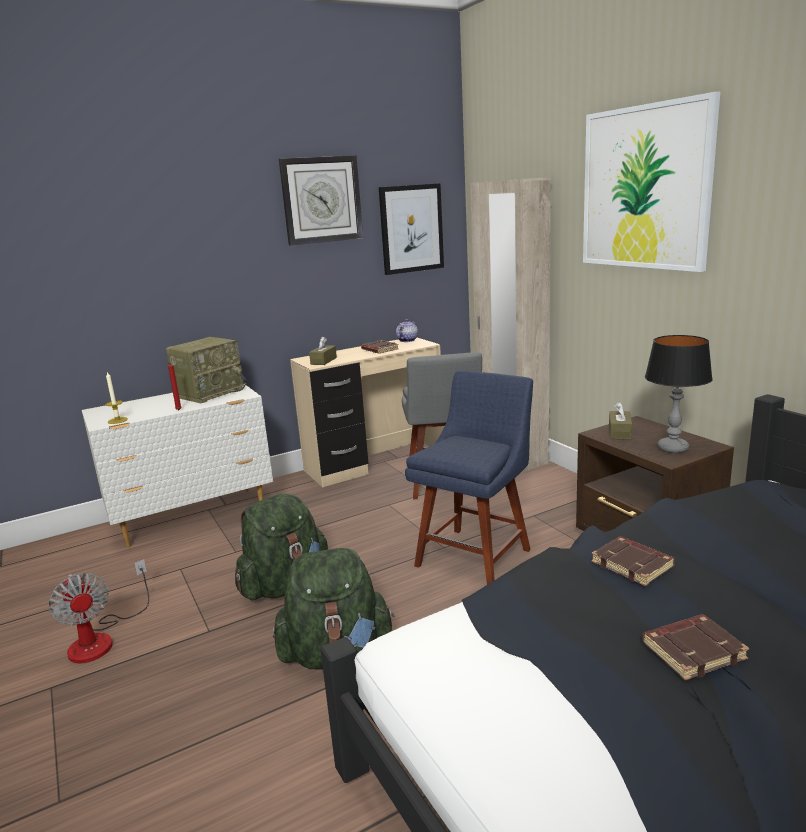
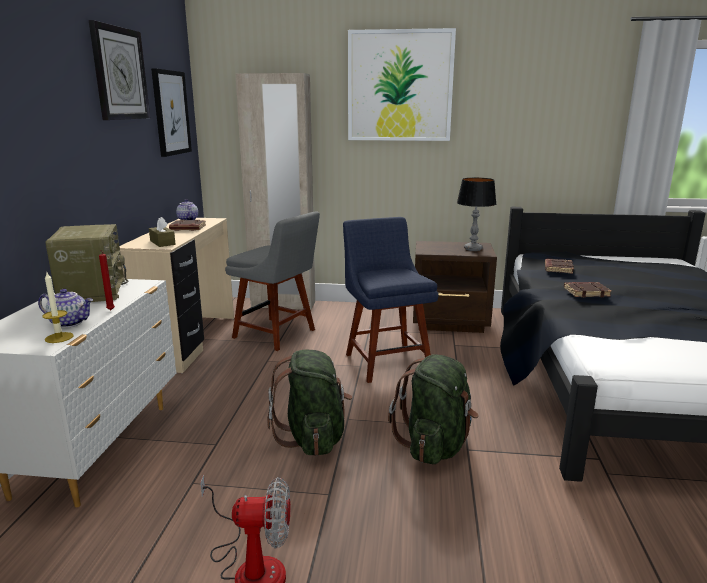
camera: 55 degrees left, 0 degrees up
brown tissue box [609,402,632,440] -> none
brown book [642,614,750,681] -> brown book moved to [545,259,574,274]
none -> teapot [38,289,93,328]

